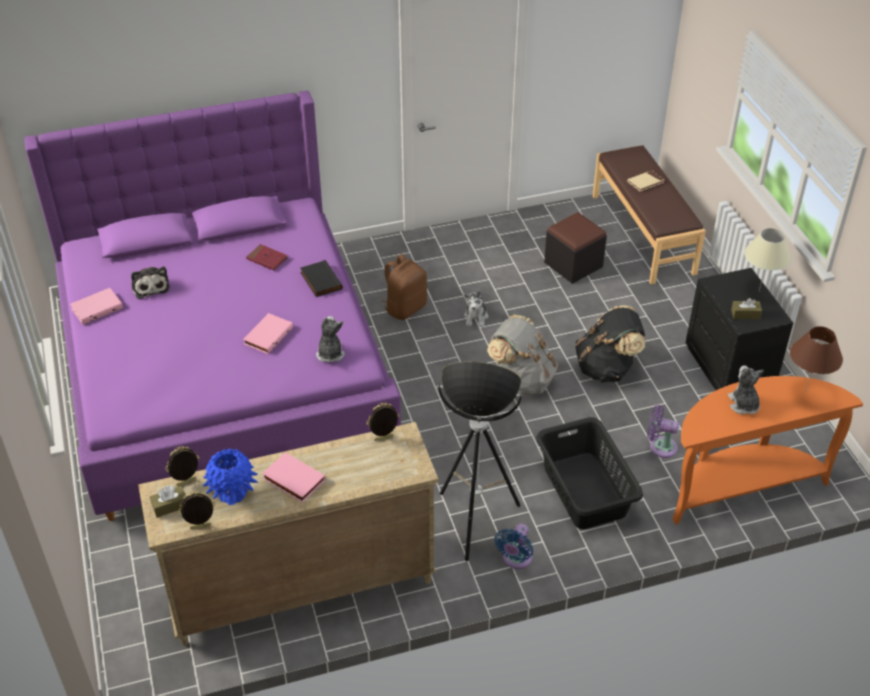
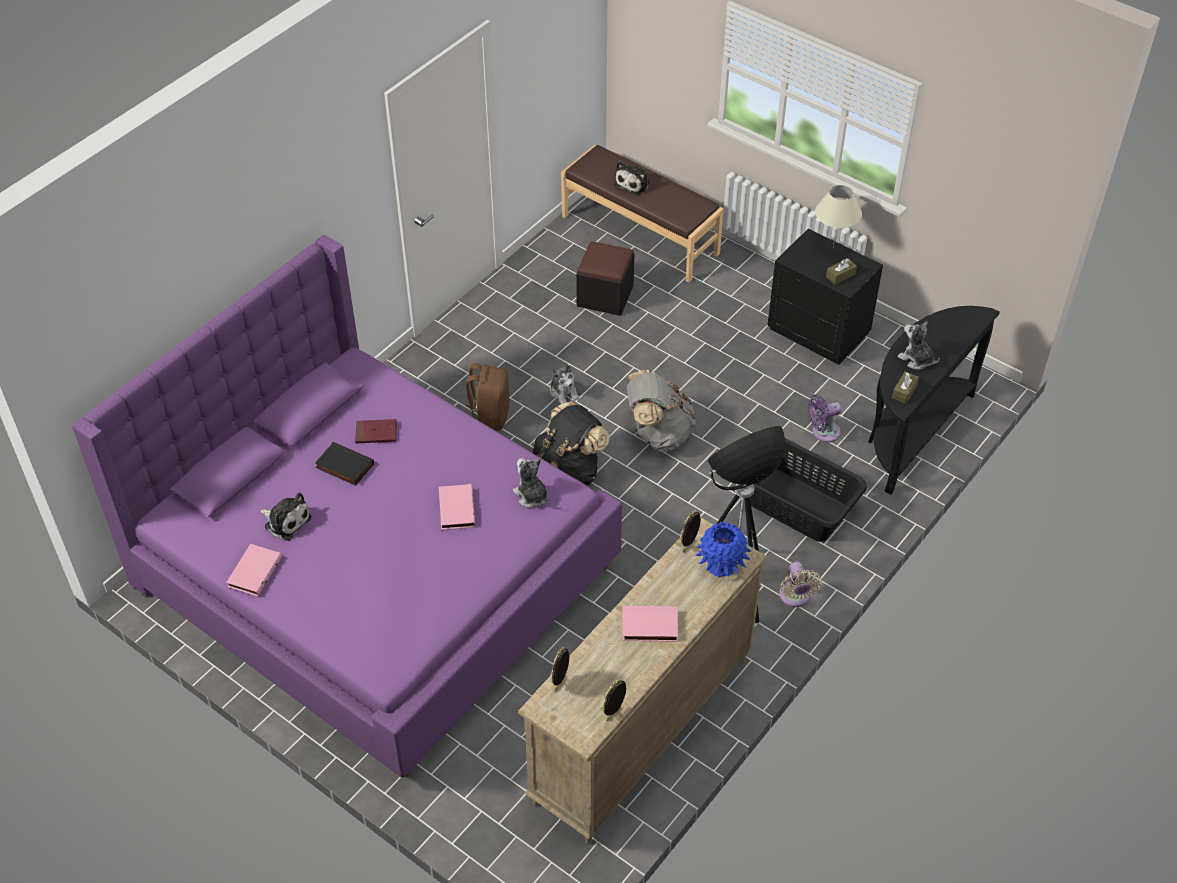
camera: 35 degrees left, 5 degrees up
brown tissue box [150,486,186,518] -> brown tissue box moved to [892,372,919,404]
blue vase [203,448,258,505] -> blue vase moved to [694,522,751,577]
black book [300,260,343,297] -> black book moved to [315,442,374,486]
blue fan [494,523,533,569] -> beige fan [779,562,822,607]
black backpack [575,305,645,383] -> black backpack moved to [533,401,610,486]
beige book [627,170,664,191] -> plush toy [614,161,650,195]
orange console table [672,376,863,524] -> black console table [868,306,1000,495]
brown table lamp [790,326,843,393] -> none

